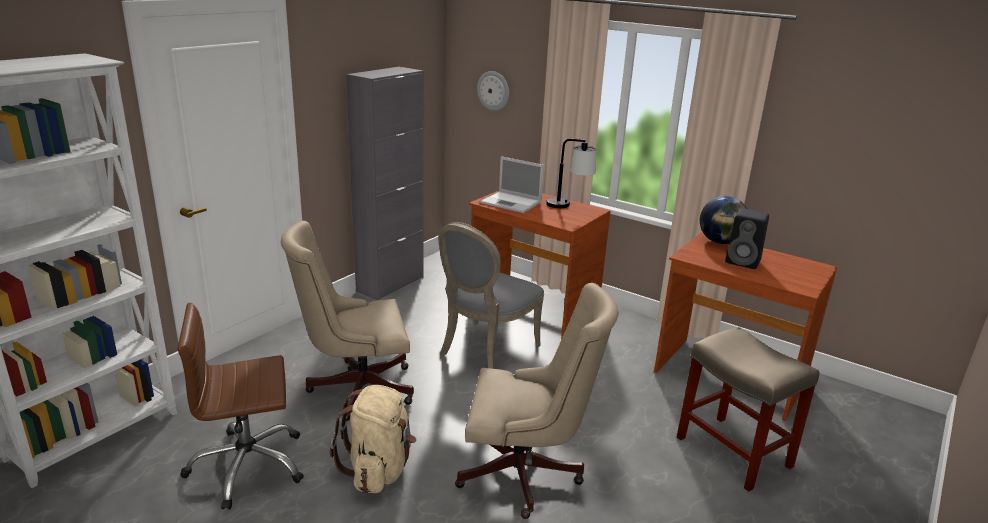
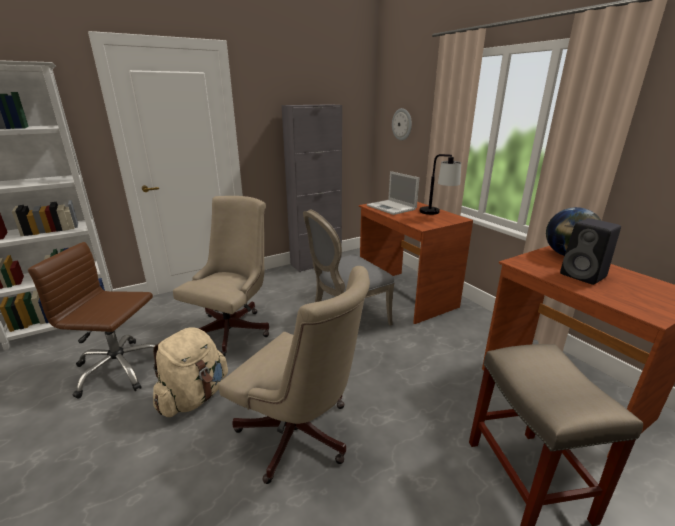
camera: 25 degrees right, 0 degrees up
beige office chair [281,221,414,421] -> beige office chair turned 105 degrees clockwise [173,196,269,357]

